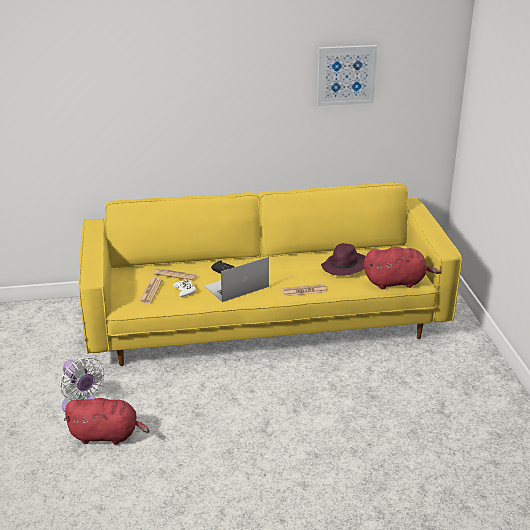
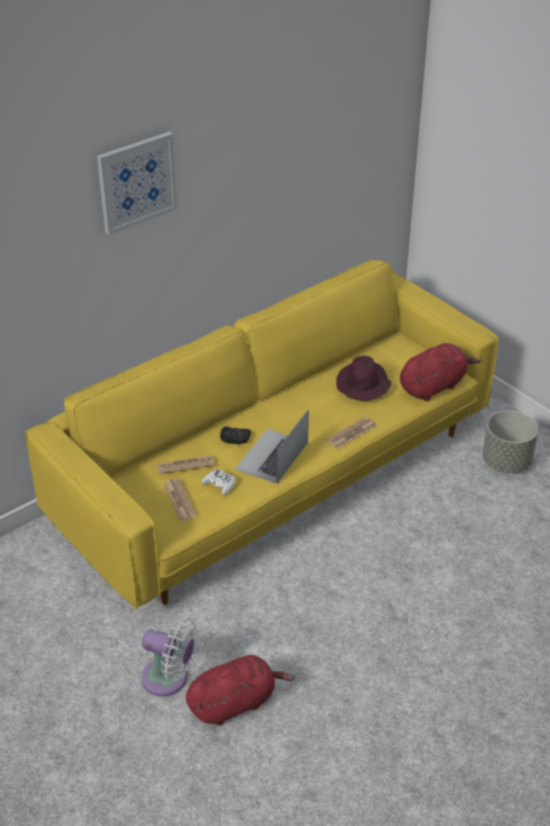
camera: 30 degrees left, 10 degrees up
picture [317,45,377,106] -> picture moved to [97,132,178,235]
none -> grey planter [482,410,538,473]

